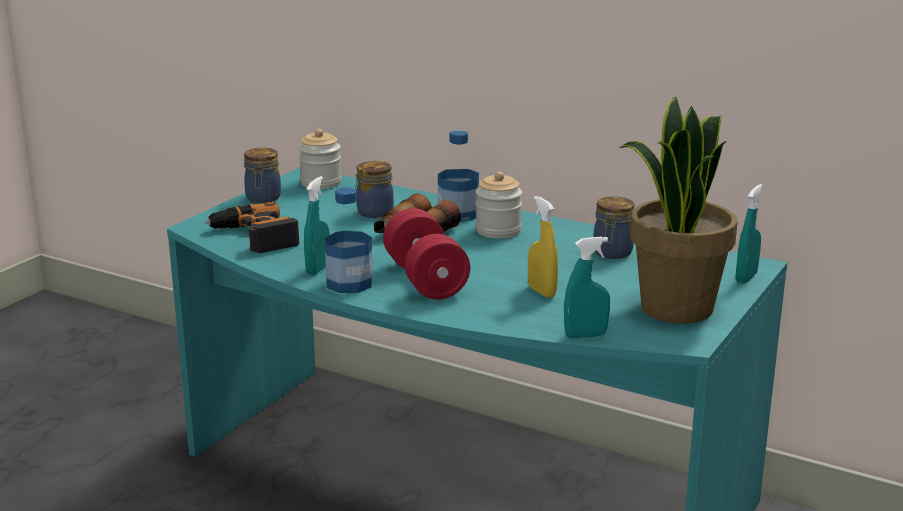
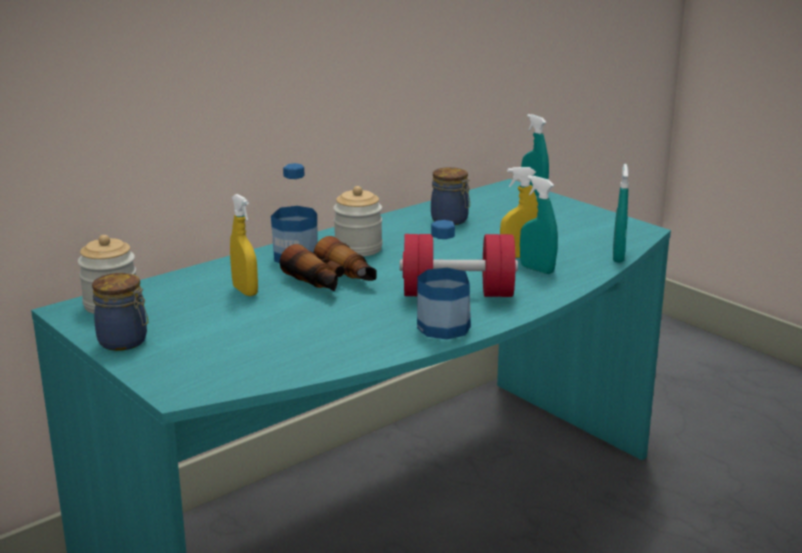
camera: 70 degrees left, 0 degrees up
power drill [205,202,299,253] -> none
turquoise spray bottle [304,176,330,275] -> turquoise spray bottle moved to [520,175,558,274]
jar [355,161,394,218] -> yellow spray bottle [230,194,258,296]
potted plant [619,97,737,324] -> none

